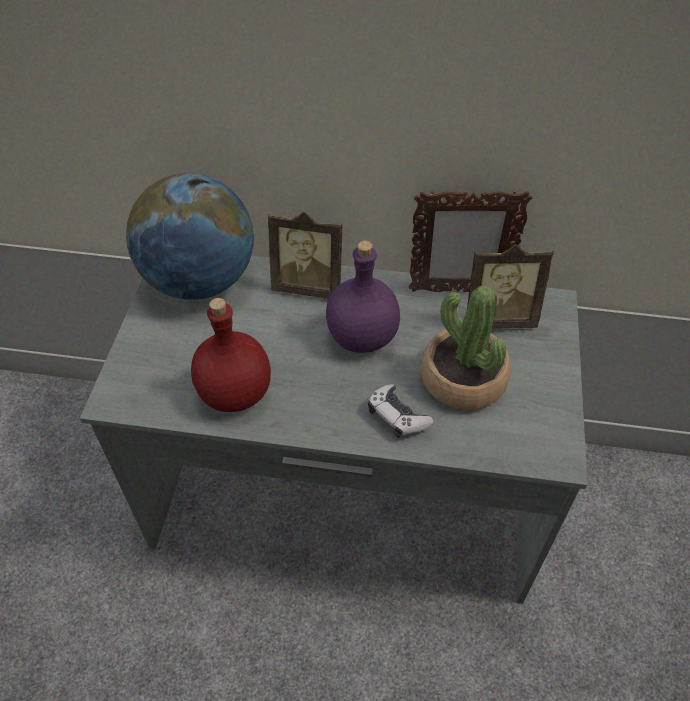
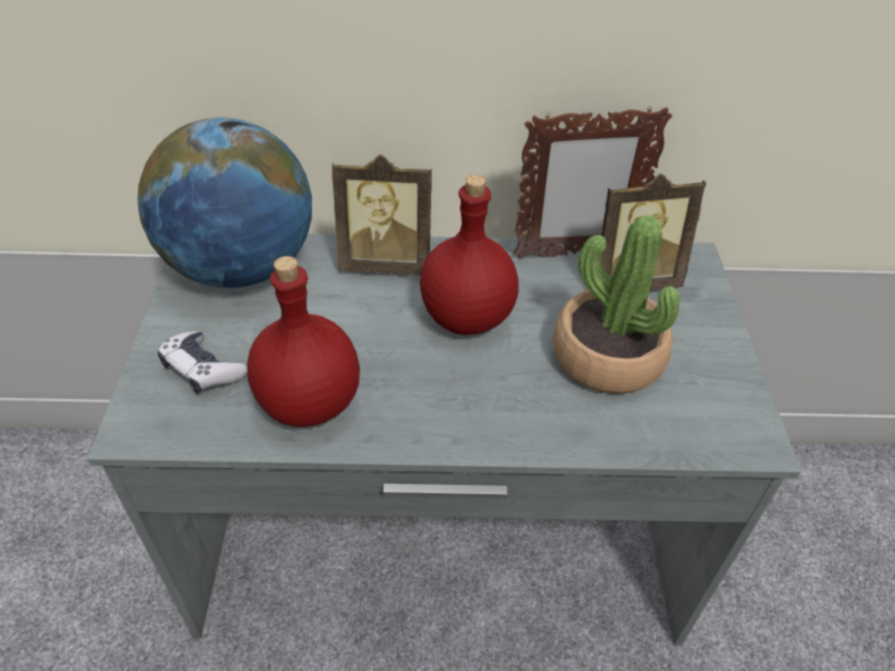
camera: 10 degrees left, 5 degrees down
purple bottle [326,240,400,353] -> red bottle [420,175,519,335]
game controller [368,384,434,438] -> game controller moved to [158,331,247,393]

